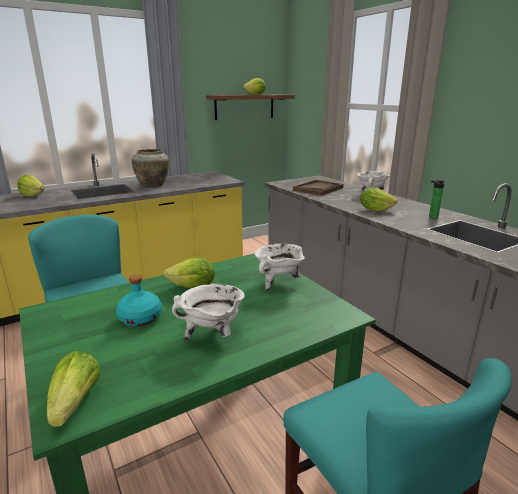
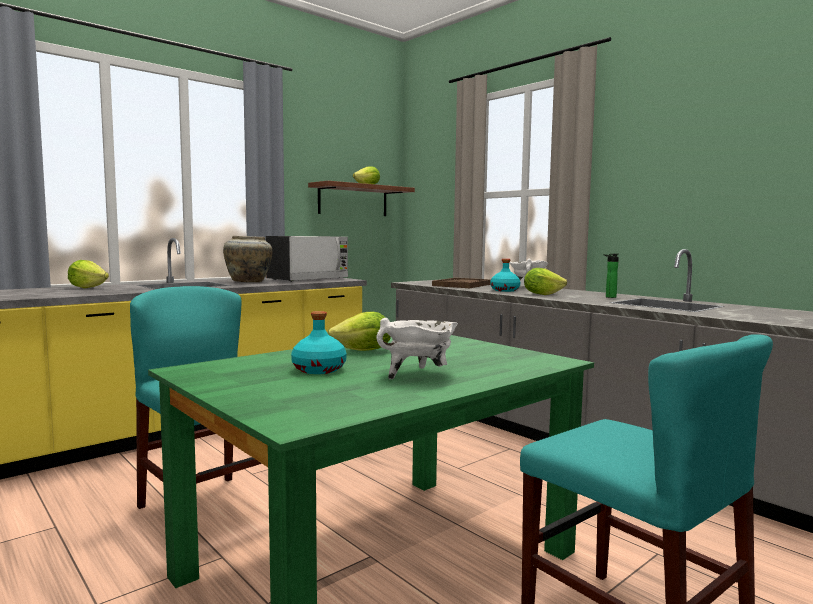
camera: 10 degrees left, 15 degrees down
lettuce [47,351,101,427] -> none
white cooking pot [254,244,305,292] -> none
none -> microwave [266,236,348,282]
none -> turquoise bottle [491,259,520,292]

